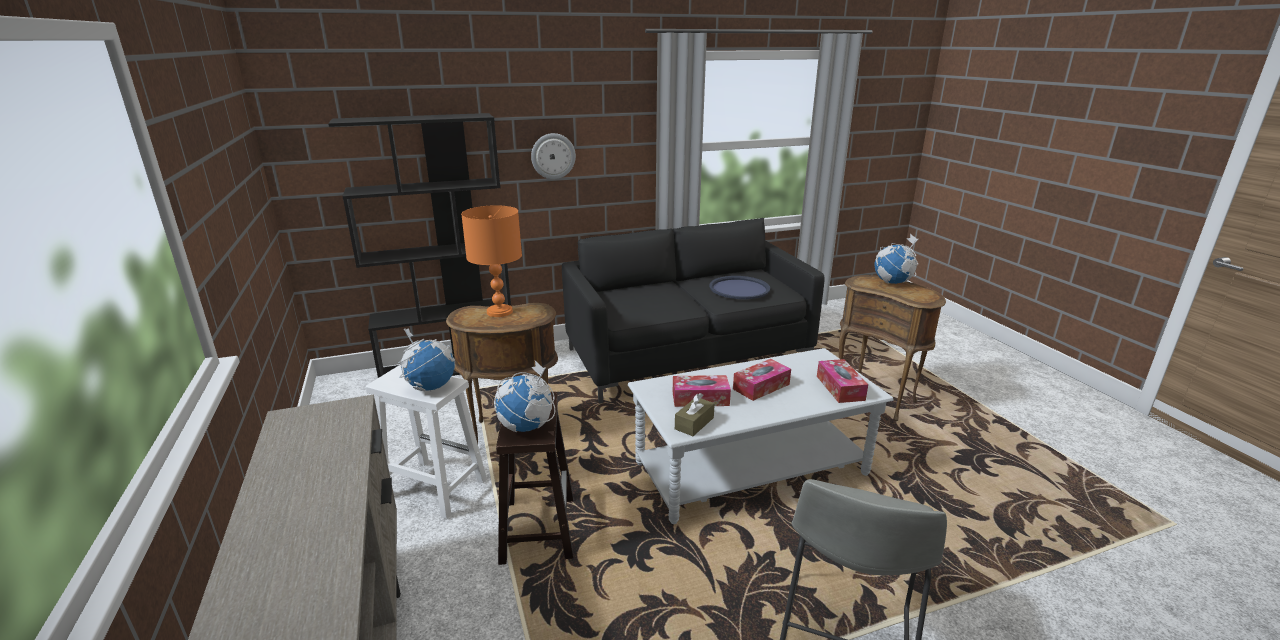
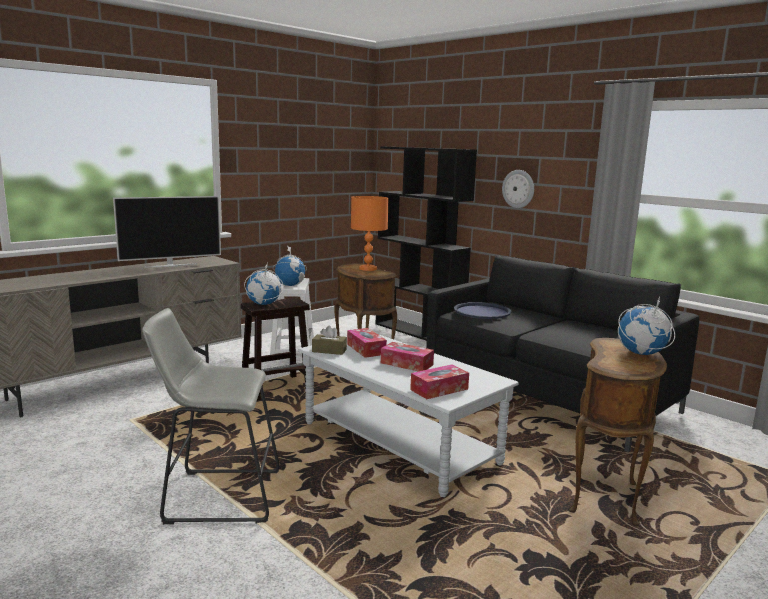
camera: 65 degrees right, 10 degrees down
blue tray [709,276,770,299] -> blue tray moved to [454,302,511,319]
none -> television [113,196,221,268]

